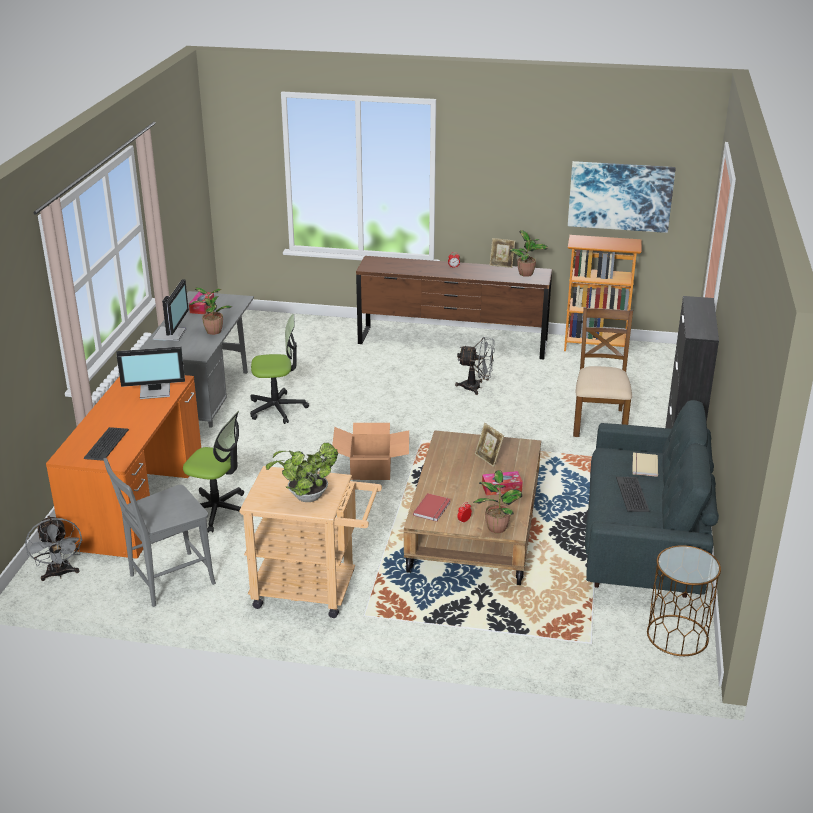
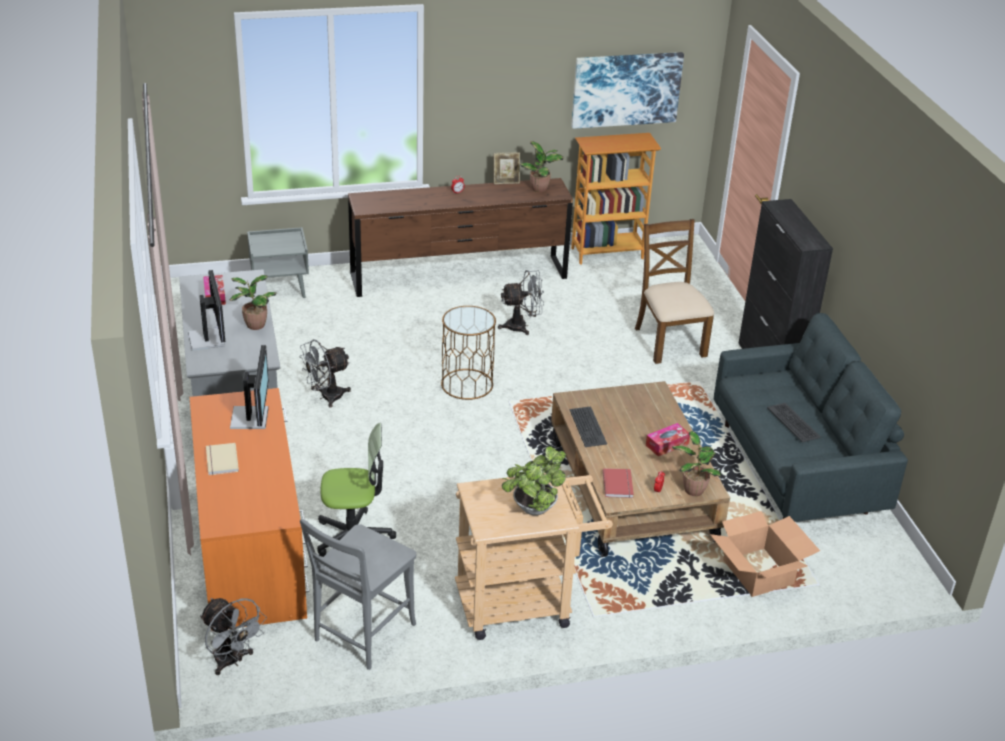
camera: 25 degrees left, 5 degrees up
keyboard [84,427,129,461] -> keyboard moved to [570,406,607,447]
monitor [116,346,185,399] -> monitor turned 60 degrees counterclockwise [230,345,269,429]
office chair [250,314,309,424] -> grey fan [299,339,351,408]
cardboard box [332,423,409,480] -> cardboard box moved to [710,511,820,597]
picture frame [475,423,504,467] -> none
beige book [632,453,658,476] -> beige book moved to [206,443,239,475]
brown side table [647,545,721,656] -> brown side table moved to [441,306,496,400]
none -> grey nightstand [247,227,309,298]

